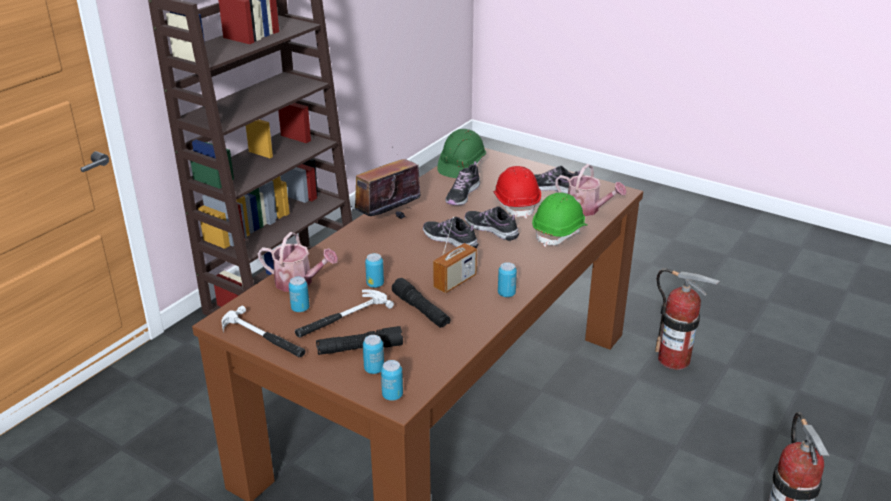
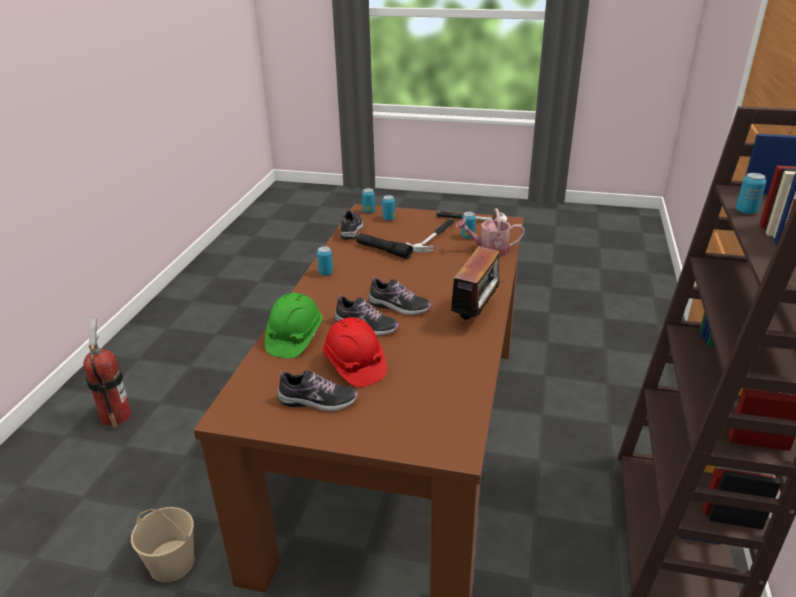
camera: 160 degrees right, 0 degrees up
black flashlight [316,326,403,355] -> none
can [365,253,384,288] -> can moved to [736,173,766,214]
radio [433,217,477,293] -> none
green hard hat [437,129,486,178] -> none
shoe [445,161,480,205] -> shoe moved to [341,210,363,240]
watering can [555,164,627,216] -> none
fire extinguisher [655,268,720,370] -> beige bucket [131,507,195,582]

